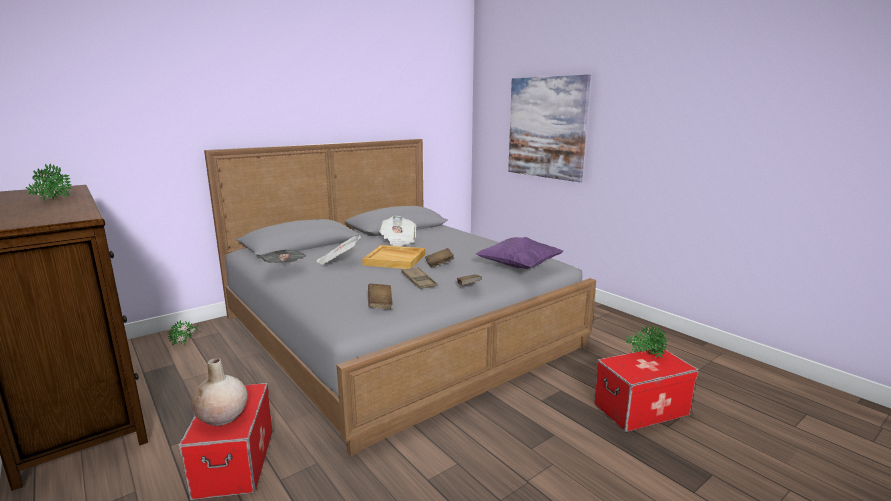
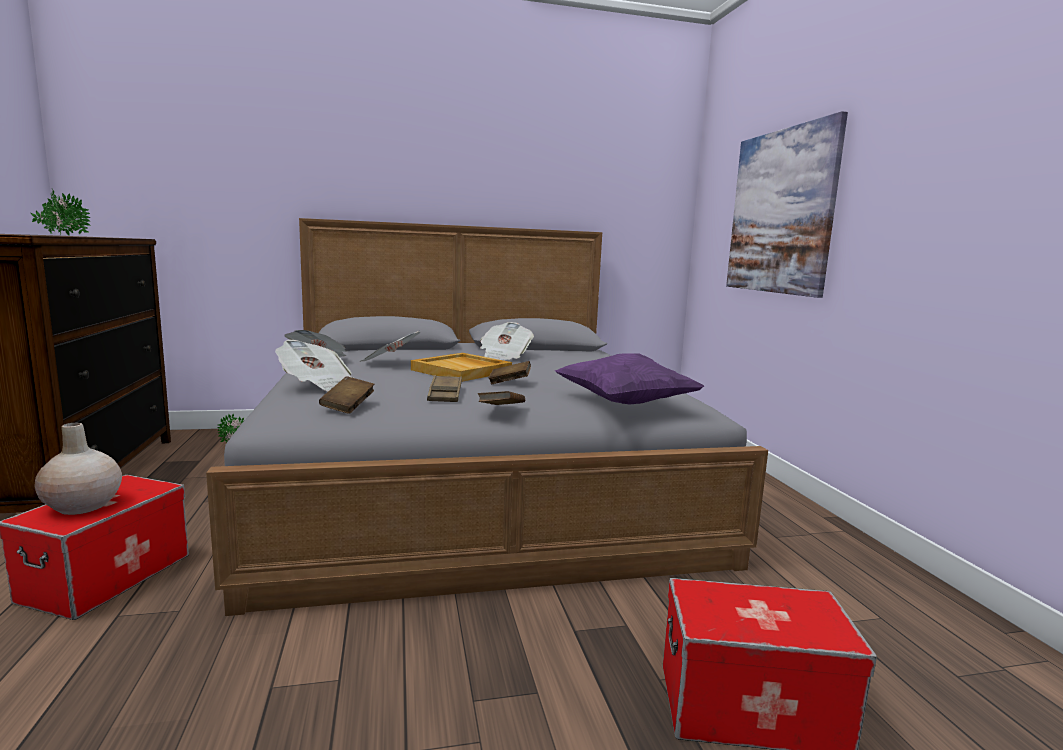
camera: 25 degrees right, 5 degrees down
potted plant [625,325,667,358] -> potted plant moved to [43,189,67,236]
none -> newspaper [275,340,353,391]

